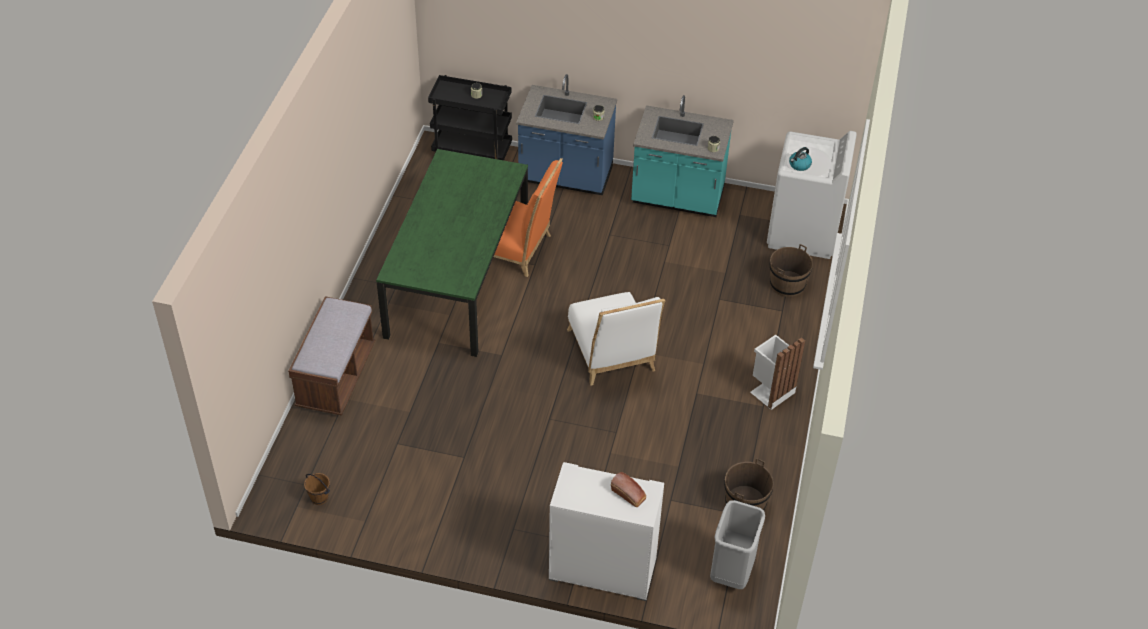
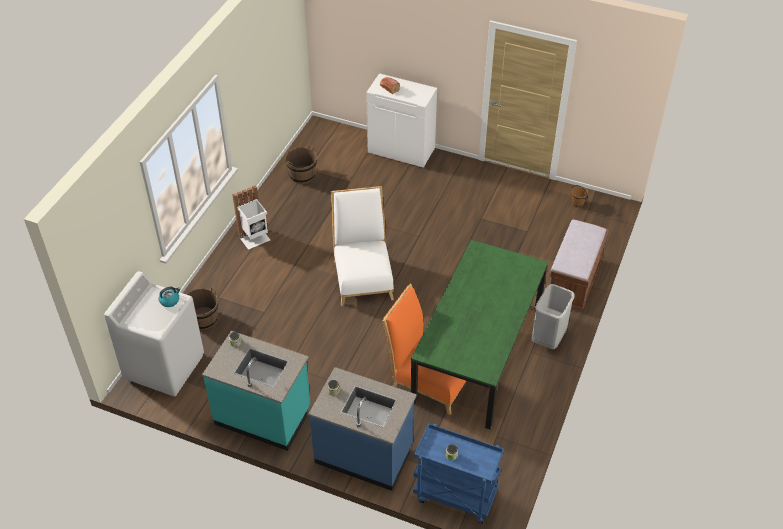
camera: 170 degrees left, 0 degrees up
black cart [428,75,512,160] -> blue cart [413,423,504,524]
grey trash can [710,500,765,589] -> grey trash can moved to [532,284,575,349]

